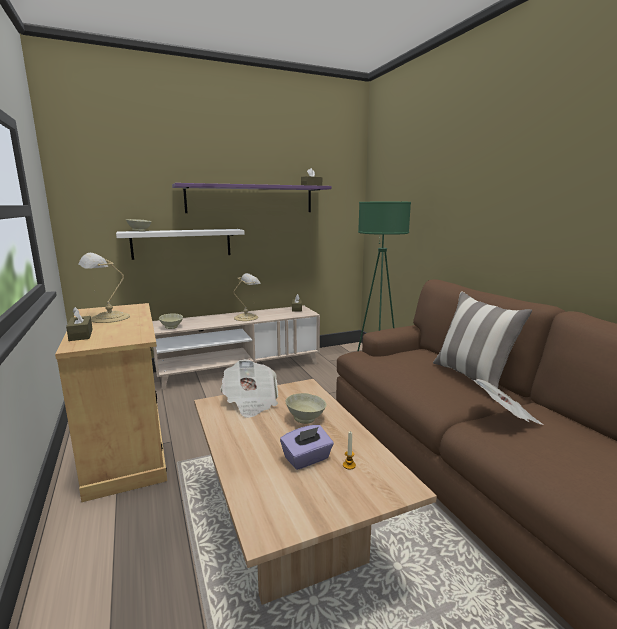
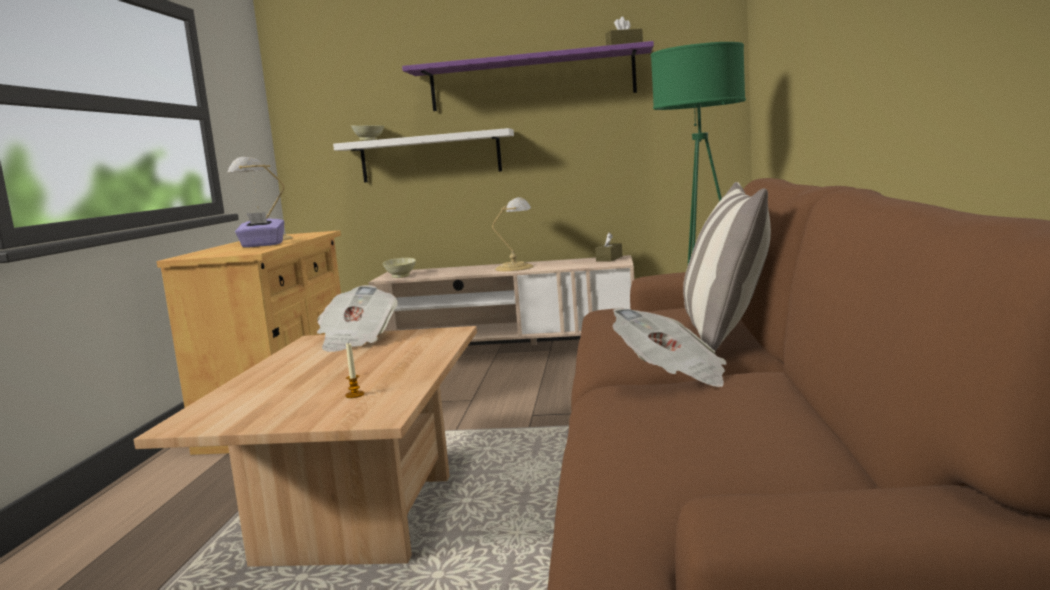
camera: 30 degrees right, 5 degrees down
brown tissue box [66,307,93,341] -> none
purple tissue box [280,425,334,470] -> purple tissue box moved to [235,212,285,248]
beige bowl [286,393,326,424] -> none

